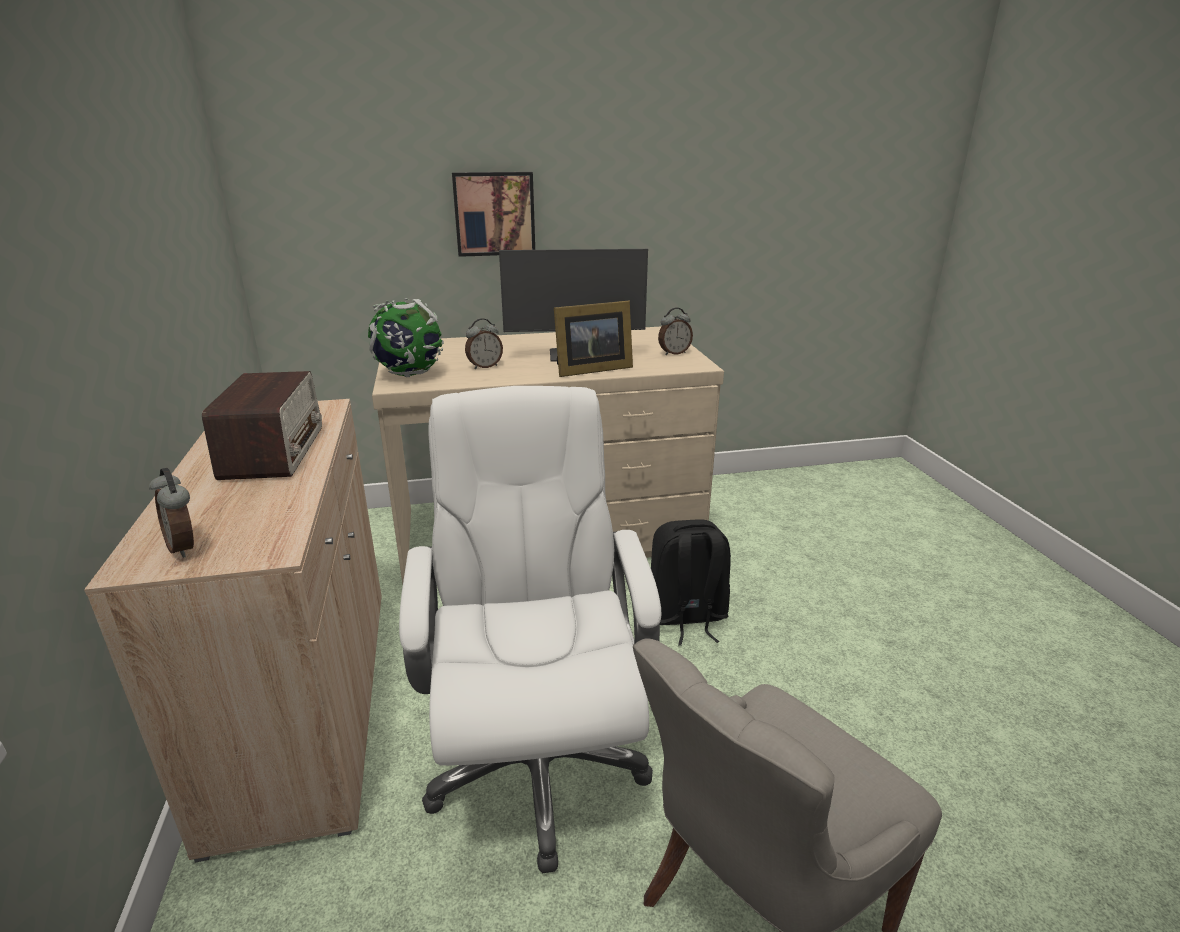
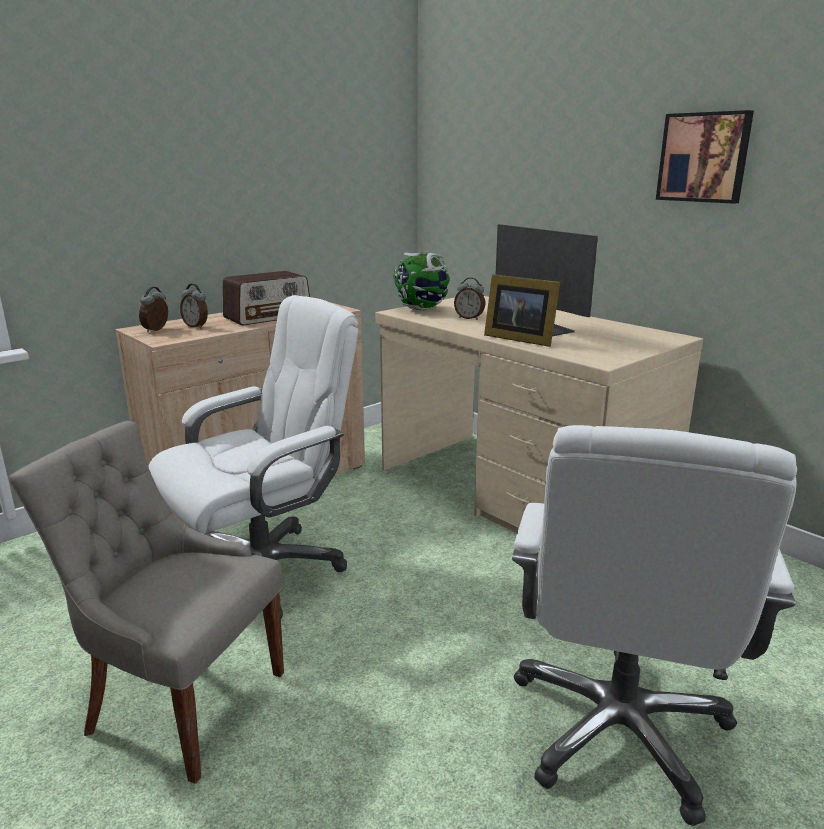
camera: 60 degrees right, 5 degrees down
picture [452,172,535,257] -> picture moved to [656,110,754,204]
black backpack [651,519,731,646] -> none
alarm clock [658,307,693,355] -> alarm clock moved to [180,284,208,329]
none -> white office chair [512,425,797,826]

